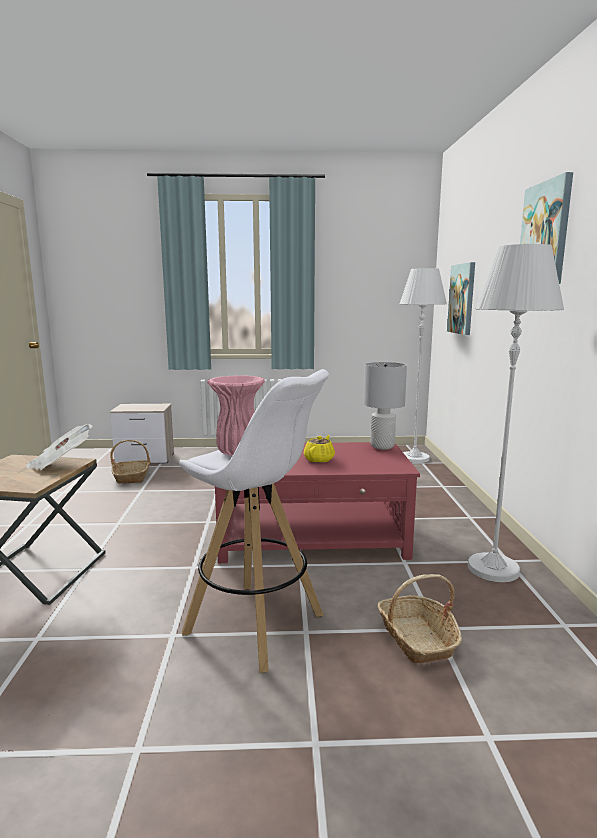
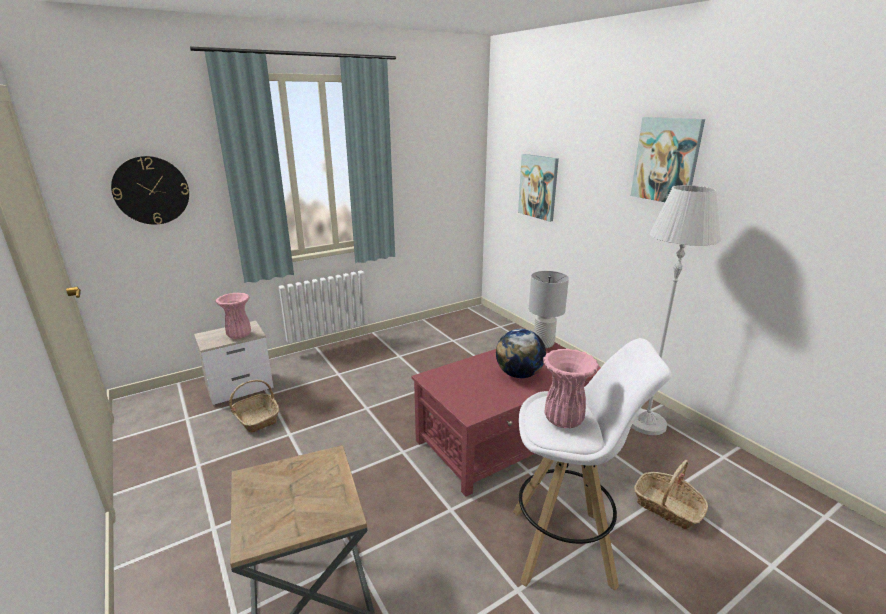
camera: 30 degrees left, 10 degrees up
newspaper [25,424,93,470] -> none
yellow teapot [304,435,335,463] -> globe [496,329,546,378]
white floor lamp [400,268,447,463] -> none
none -> wall clock [111,156,189,224]
none -> pink vase [215,293,251,339]

